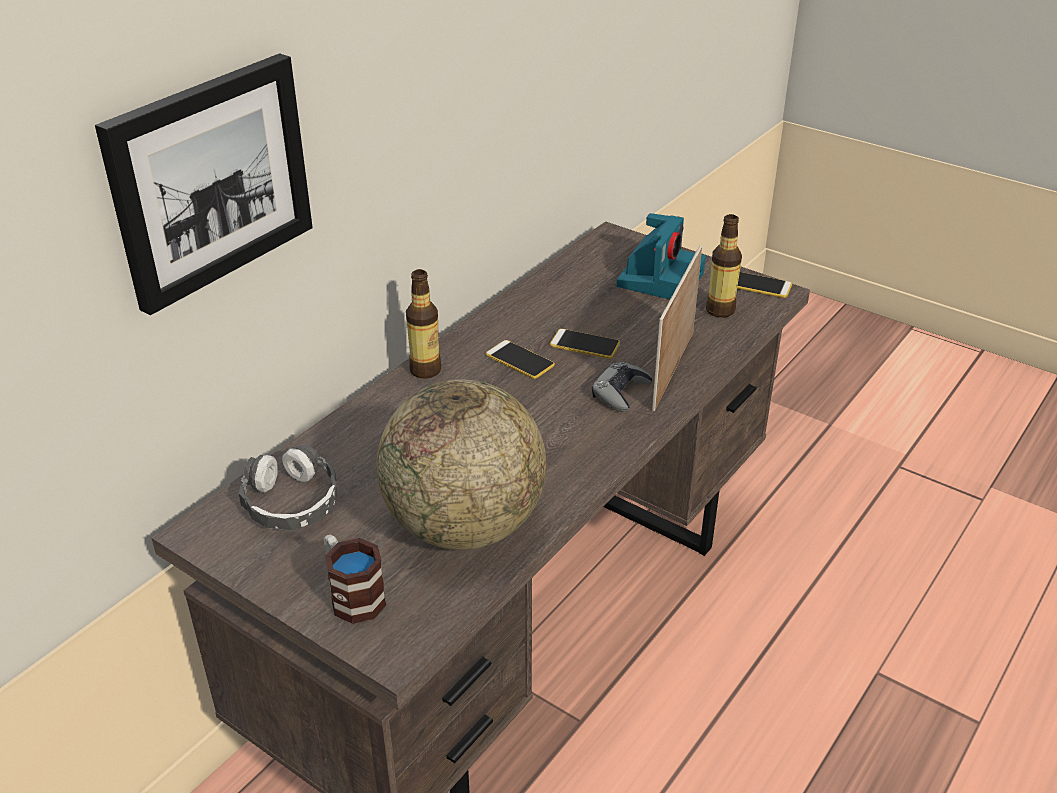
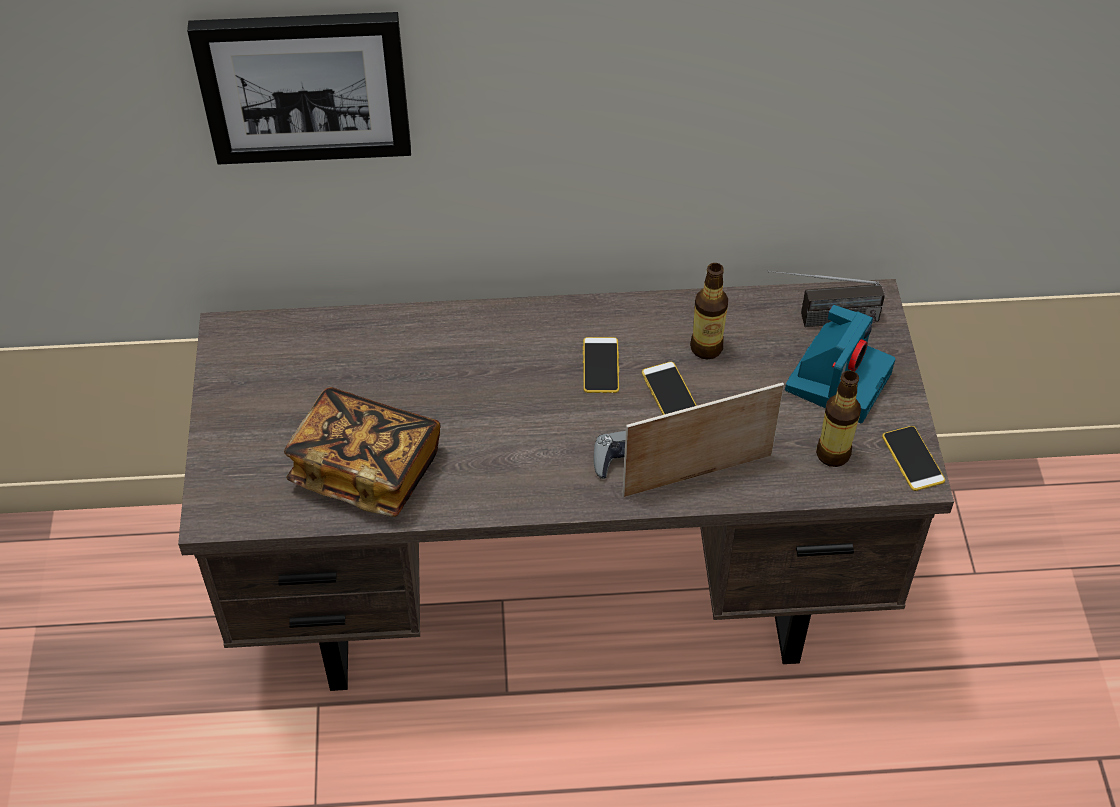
camera: 50 degrees right, 15 degrees up
headphones [239,444,337,530] -> none
mug [324,534,386,624] -> none
globe [377,380,546,550] -> book [284,387,441,517]
bottle [406,269,441,379] -> bottle moved to [690,263,728,359]
camera [616,213,706,299] -> camera turned 45 degrees counterclockwise [785,305,896,423]
none -> radio [767,270,885,327]

